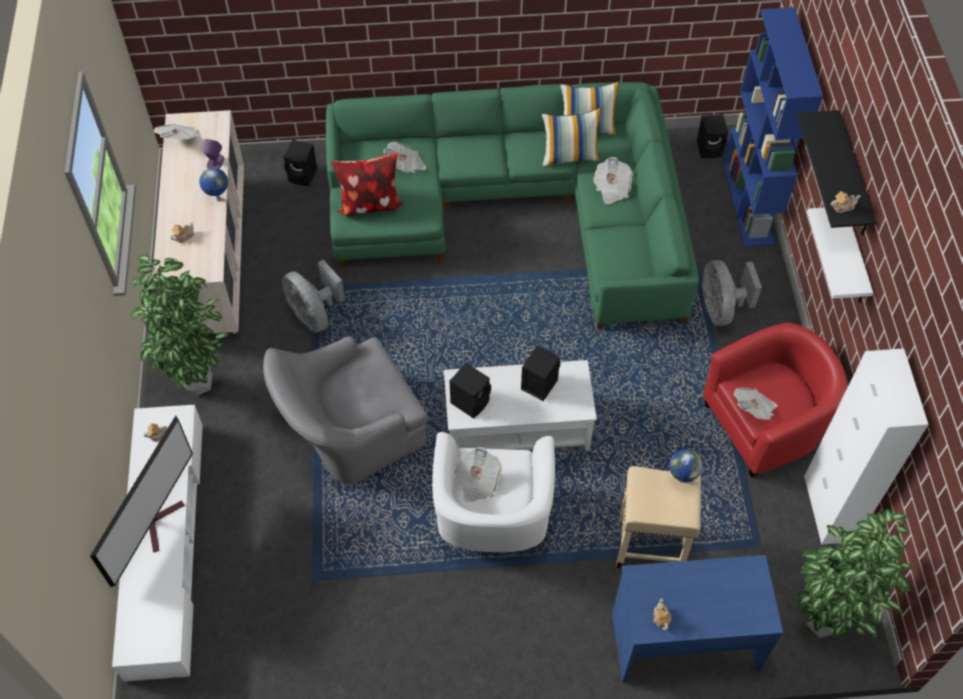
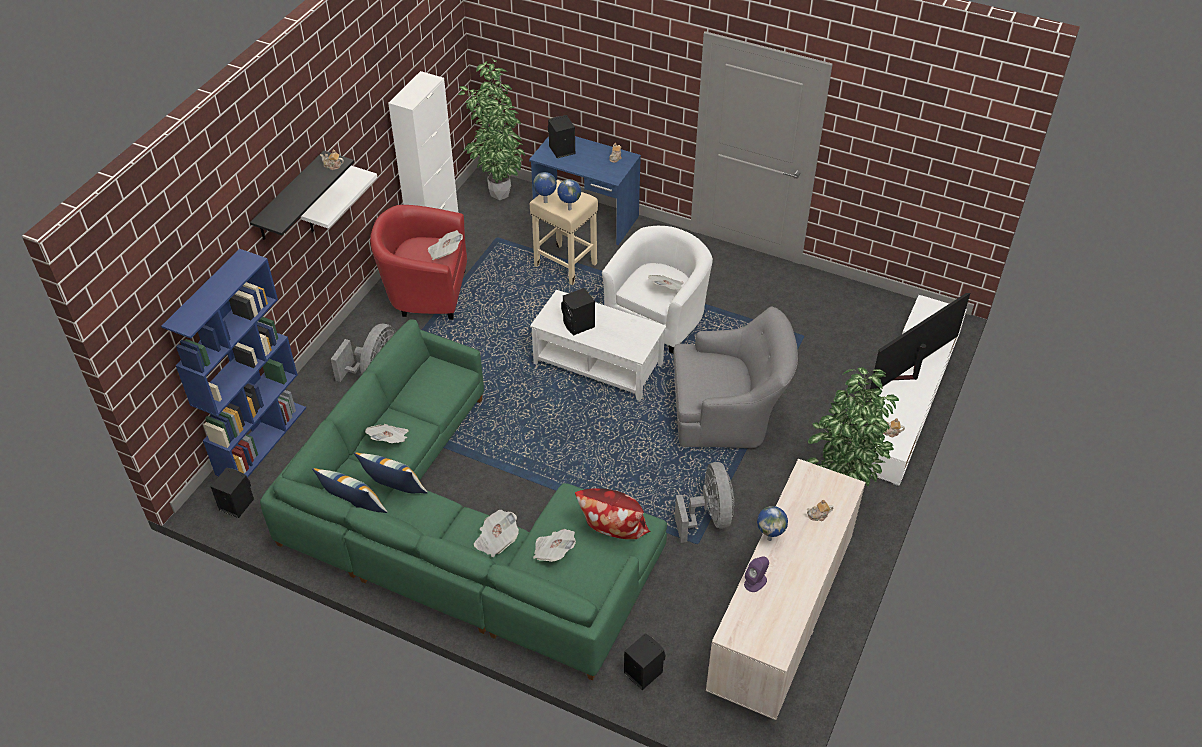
camera: 150 degrees left, 10 degrees down
newspaper [154,124,197,140] -> newspaper moved to [474,510,519,557]
black speaker [450,363,491,418] -> black speaker moved to [548,115,575,158]
none -> globe [558,179,581,211]

